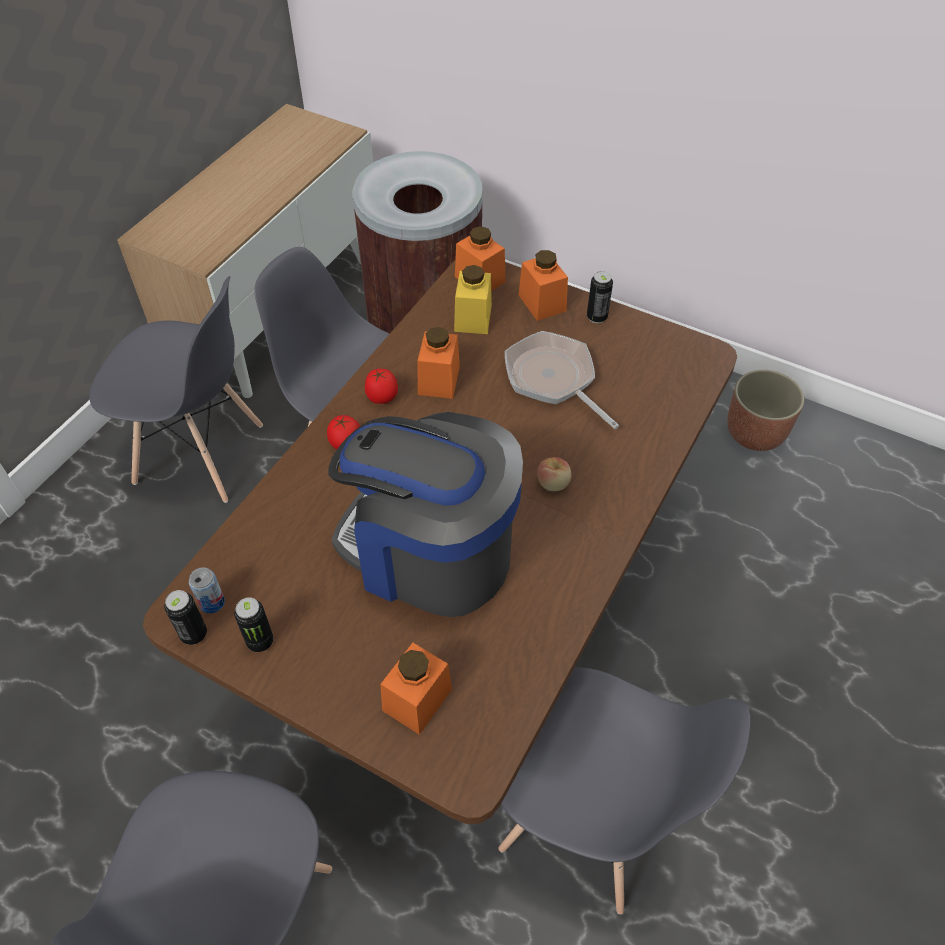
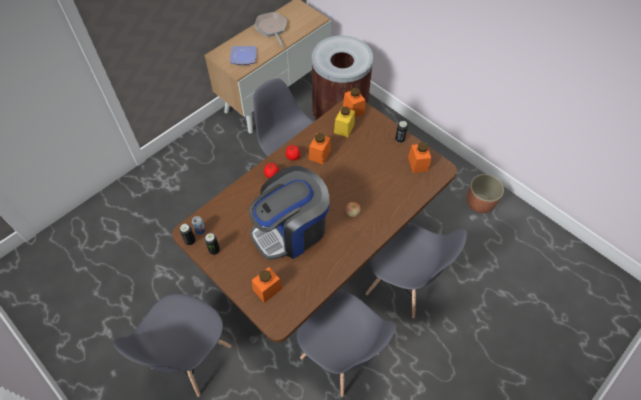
camera: 15 degrees right, 5 degrees up
grey chair [89,276,263,503] -> grey chair moved to [365,222,467,318]
coffee machine [328,412,523,617] -> coffee machine turned 75 degrees counterclockwise [249,166,330,260]
frying pan [505,331,619,429] -> frying pan moved to [254,12,287,47]
orange jar [519,250,568,321] -> orange jar moved to [408,142,431,173]
none -> plate [230,46,257,65]

